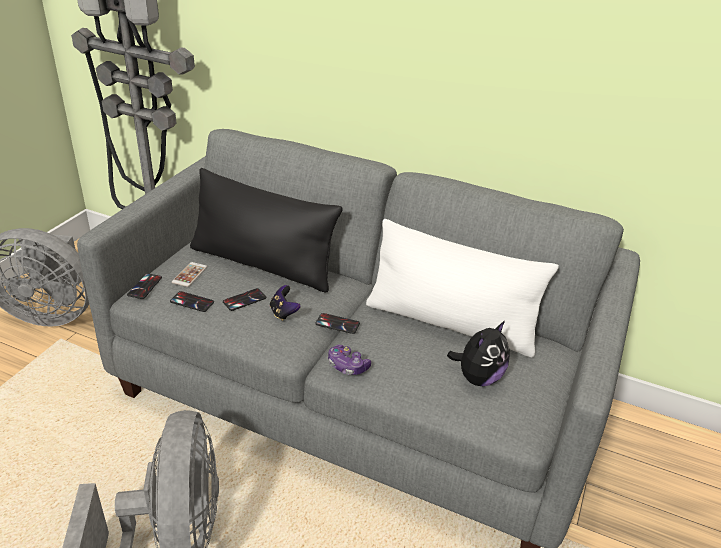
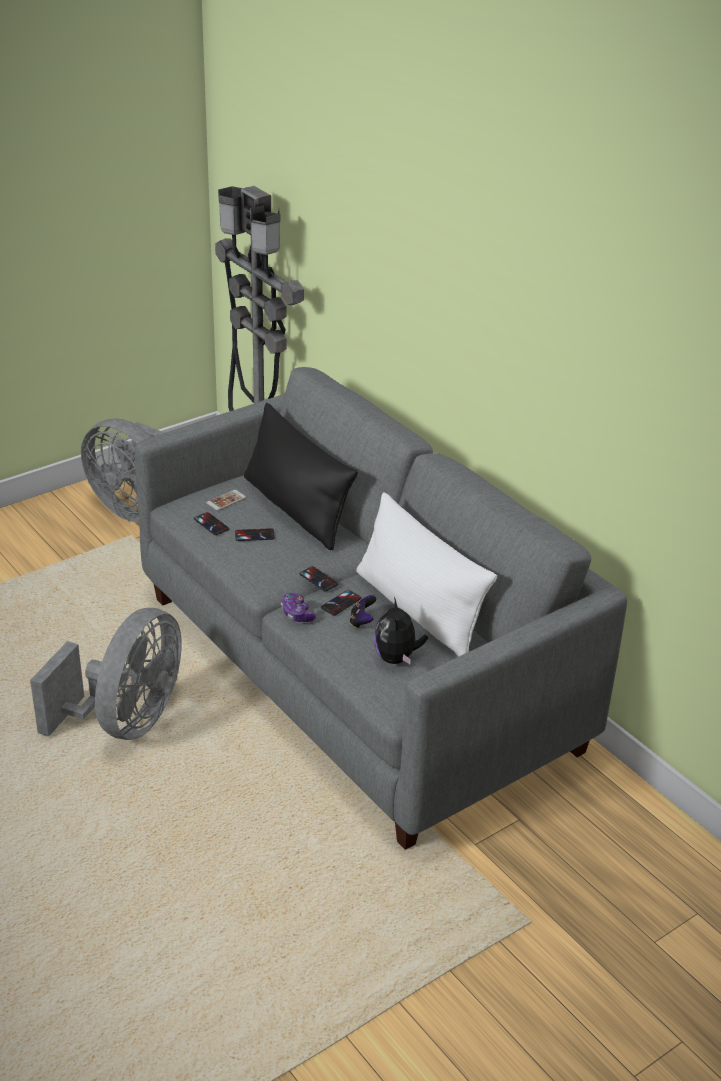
camera: 30 degrees right, 0 degrees up
phone [127,273,162,299] -> phone moved to [321,590,361,616]
game controller [270,285,301,321] -> game controller moved to [349,595,376,628]
plush toy [447,321,510,386] -> plush toy turned 105 degrees clockwise [374,597,428,664]

